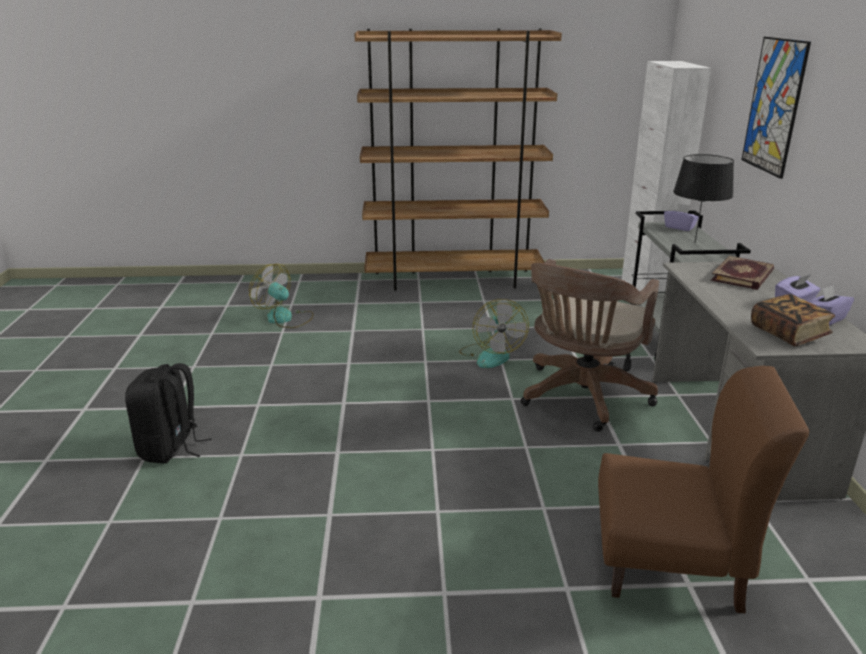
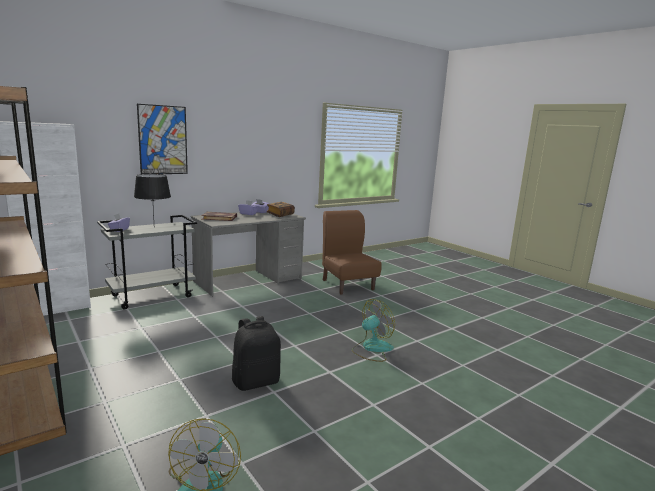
camera: 125 degrees left, 10 degrees down
black backpack [125,363,212,464] -> black backpack moved to [232,316,281,391]
fan [459,299,529,368] -> fan moved to [352,299,395,362]
brown office chair [521,259,659,432] -> none

